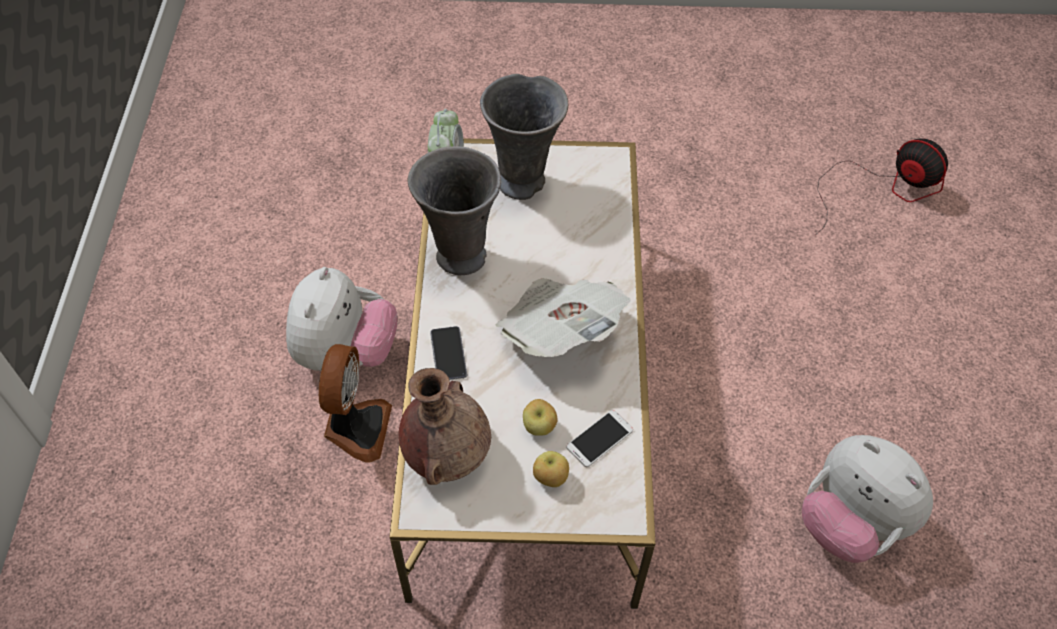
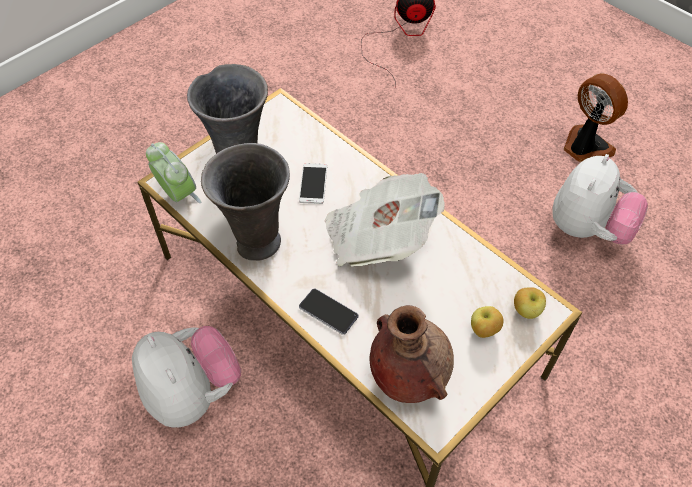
camera: 45 degrees left, 0 degrees up
fan [319,344,392,463] -> fan moved to [564,73,628,162]
apple [523,399,558,436] -> apple moved to [514,287,546,319]
phone [566,410,633,467] -> phone moved to [299,163,327,204]
plush toy [802,435,933,563] -> plush toy turned 60 degrees counterclockwise [552,154,648,244]

